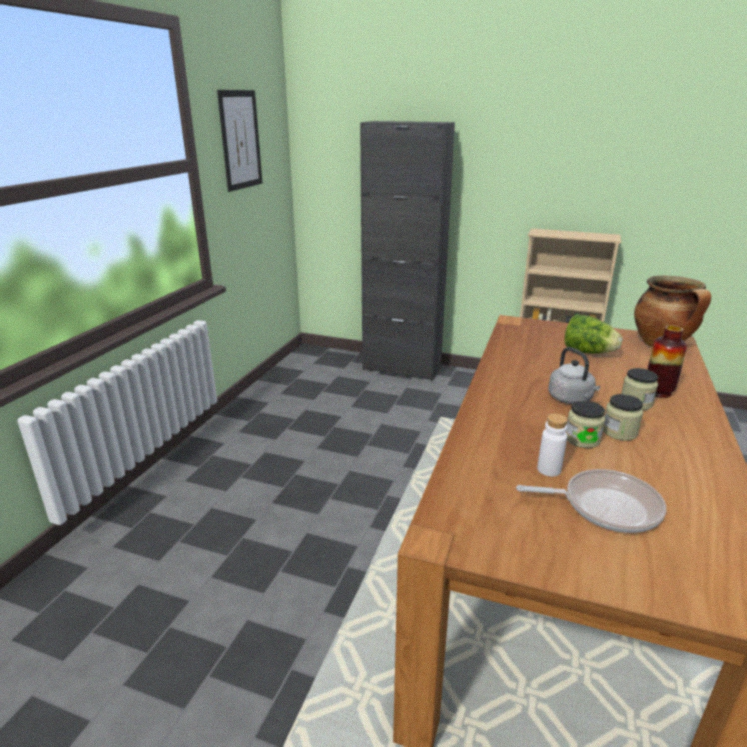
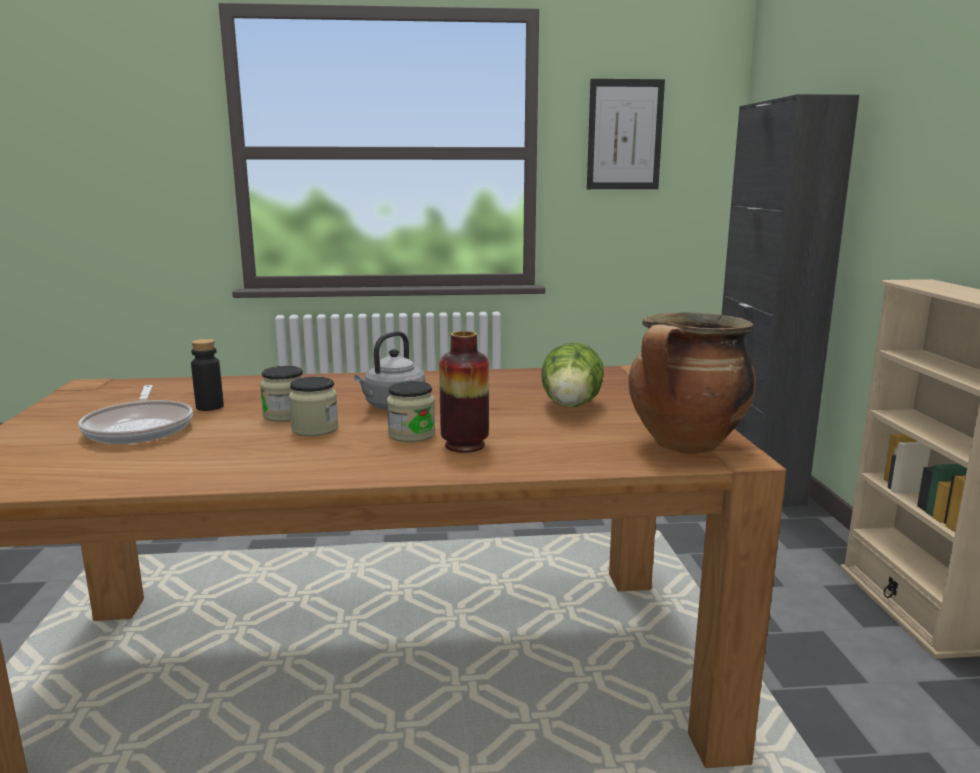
camera: 65 degrees right, 10 degrees down
white bottle [537,414,568,477] -> black bottle [191,339,224,411]

